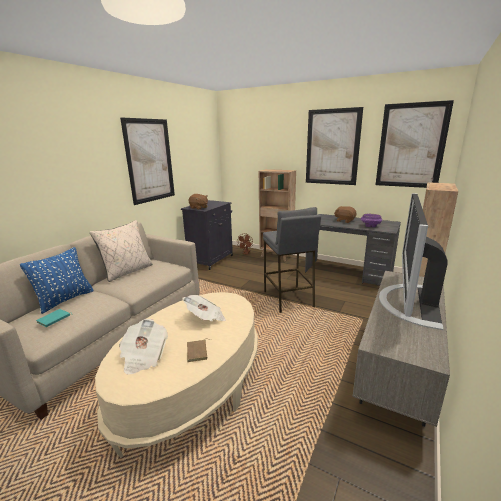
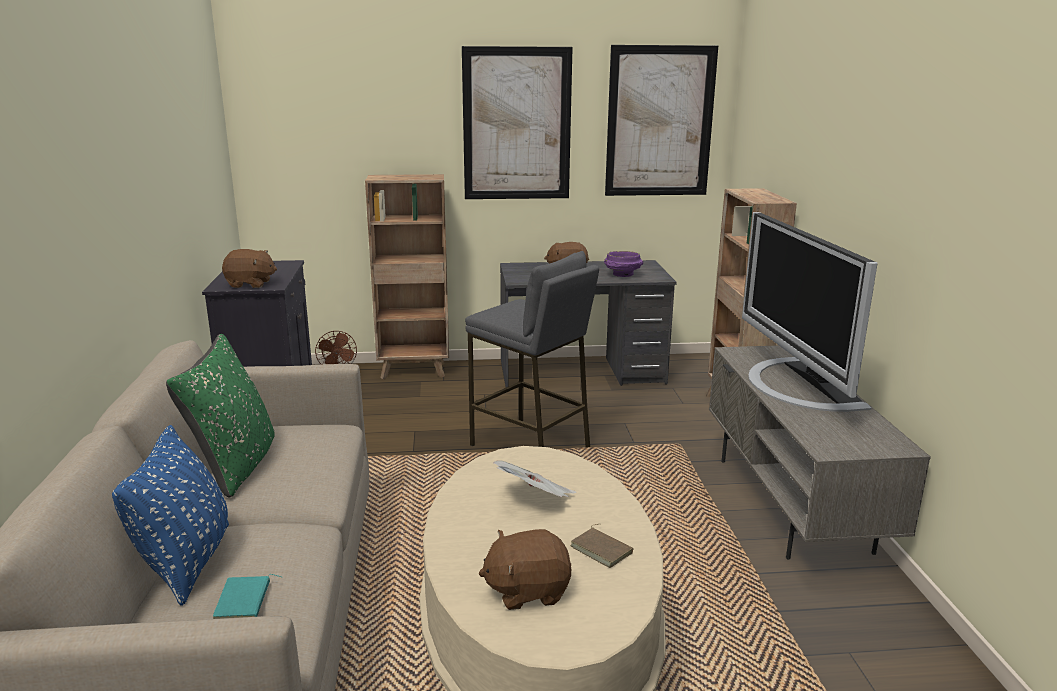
camera: 35 degrees left, 0 degrees up
beige pillow [90,220,152,282] -> green pillow [166,334,275,498]
newspaper [119,319,168,375] -> brown plush toy [478,529,571,610]
picture [120,117,175,205] -> none

